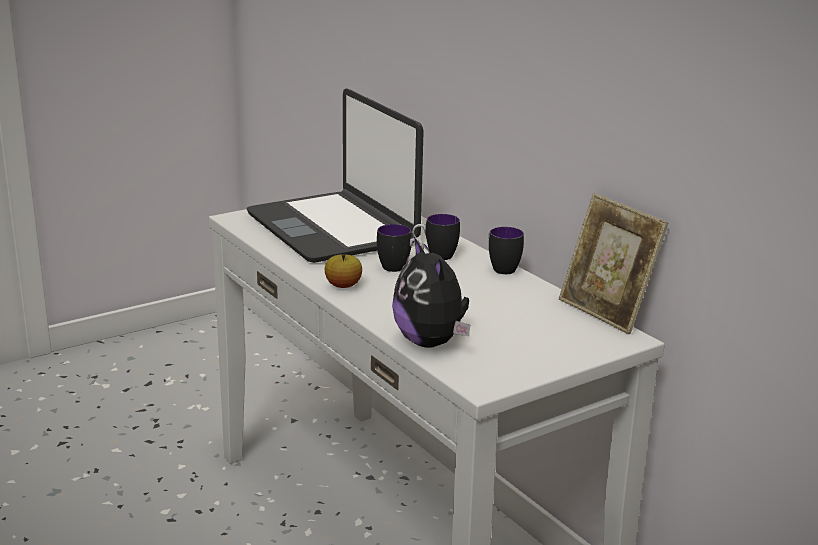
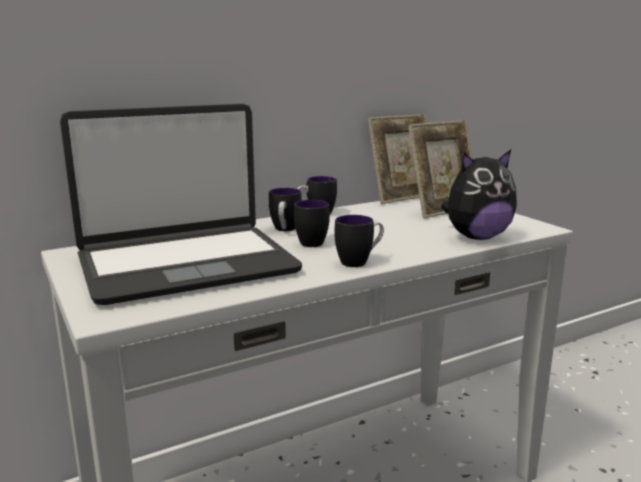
camera: 85 degrees left, 5 degrees down
apple [325,254,362,288] -> mug [334,215,384,267]
none -> picture frame [408,120,472,219]

